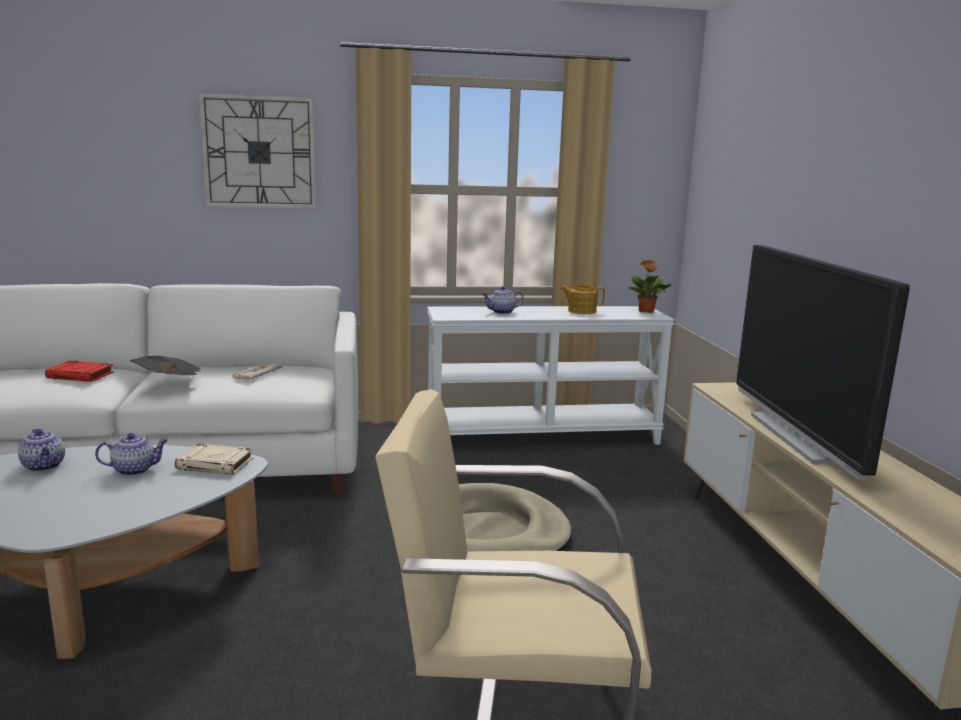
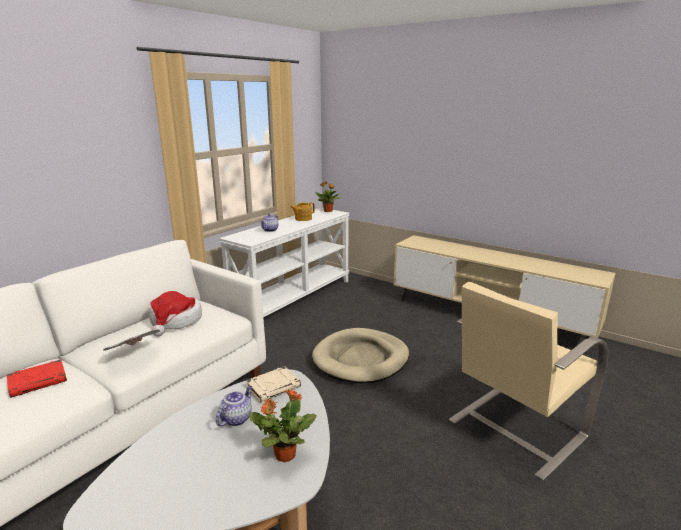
camera: 45 degrees left, 5 degrees up
teapot [18,429,65,472] -> none
wall clock [199,93,316,209] -> none
newspaper [232,363,283,380] -> hat [149,291,202,336]
television [736,245,910,480] -> none
none -> potted plant [249,388,317,462]

